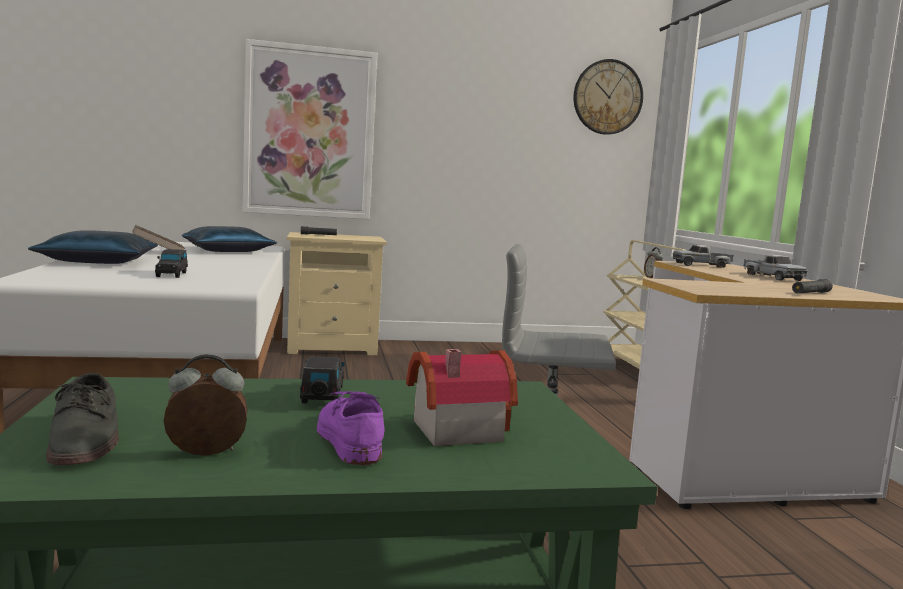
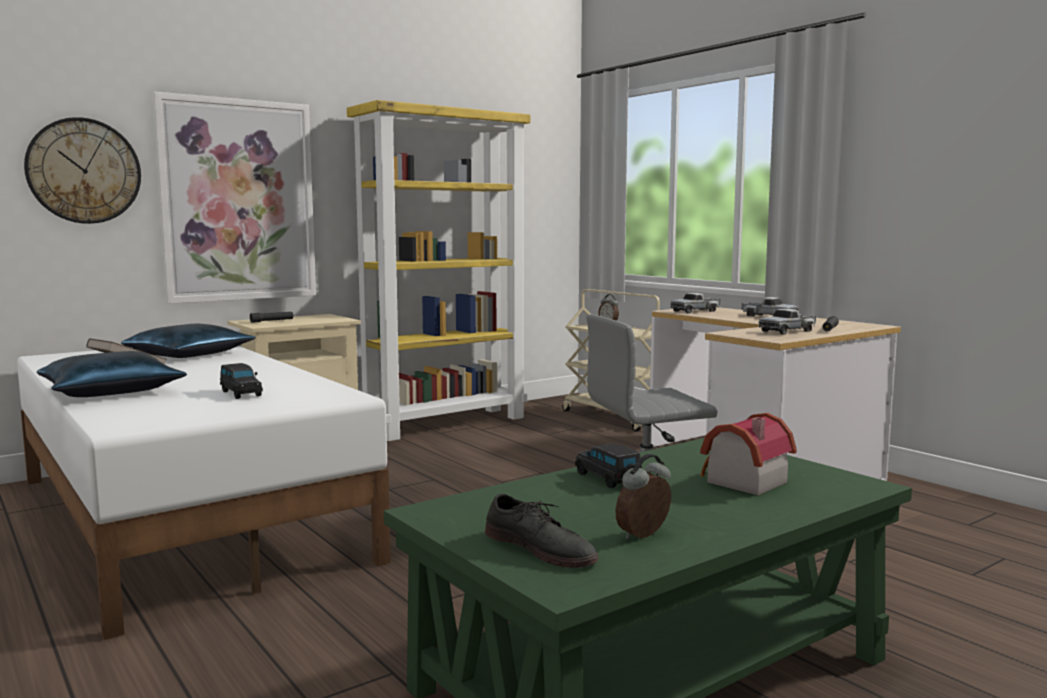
camera: 25 degrees left, 0 degrees up
purple shoe [317,391,385,465] -> none
wall clock [573,59,643,135] -> wall clock moved to [24,117,141,224]
none -> yellow bookcase [347,100,531,441]
none -> toy truck [758,309,816,334]

